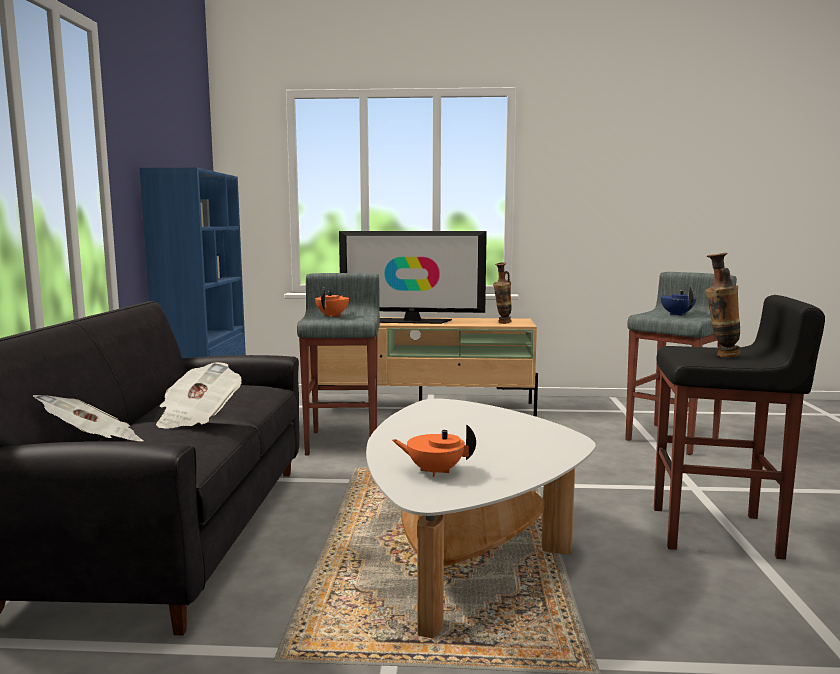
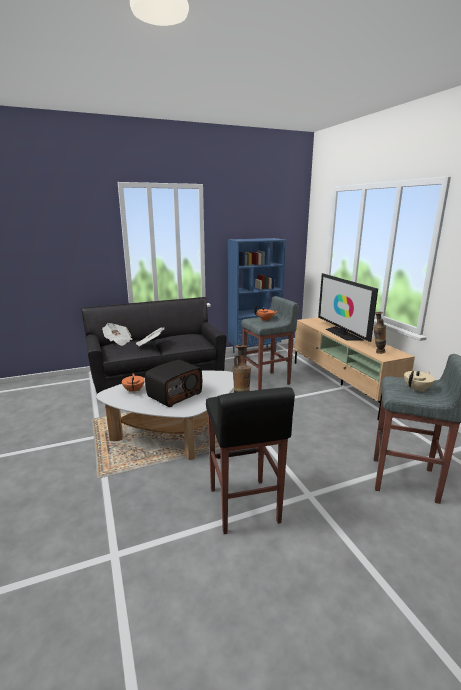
camera: 65 degrees right, 10 degrees up
blue teapot [661,287,696,316] -> beige teapot [404,371,435,392]
none -> radio [145,360,202,407]

